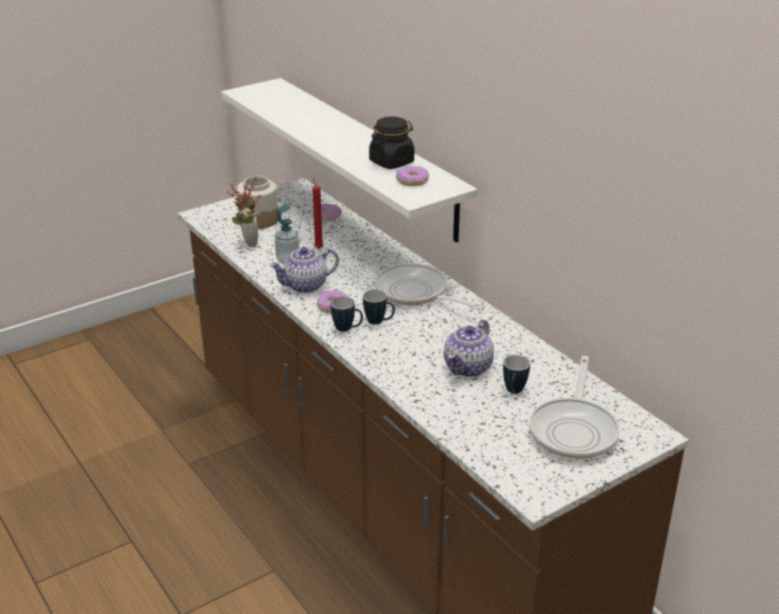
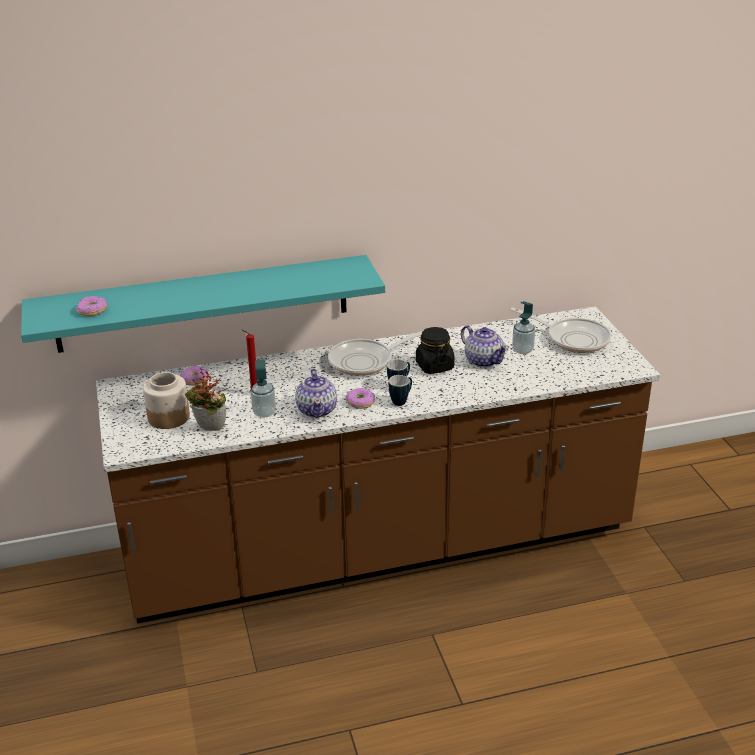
camera: 70 degrees left, 0 degrees up
white shelf [221,78,477,243] -> turquoise shelf [21,255,385,353]
black jar [369,117,414,169] -> black jar moved to [416,327,455,374]
donut [396,166,429,186] -> donut moved to [76,296,108,316]
mug [503,355,530,394] -> soap dispenser [512,301,535,354]

